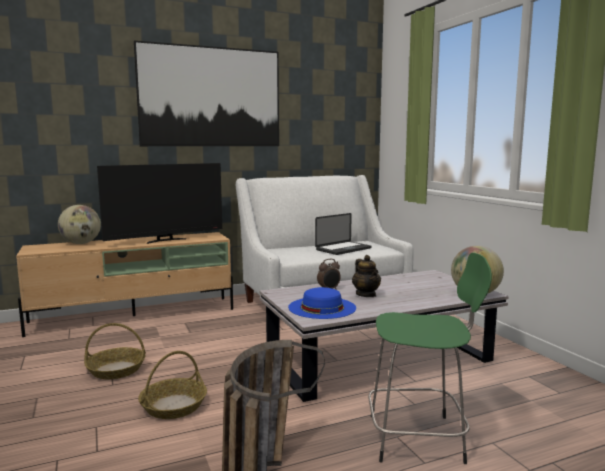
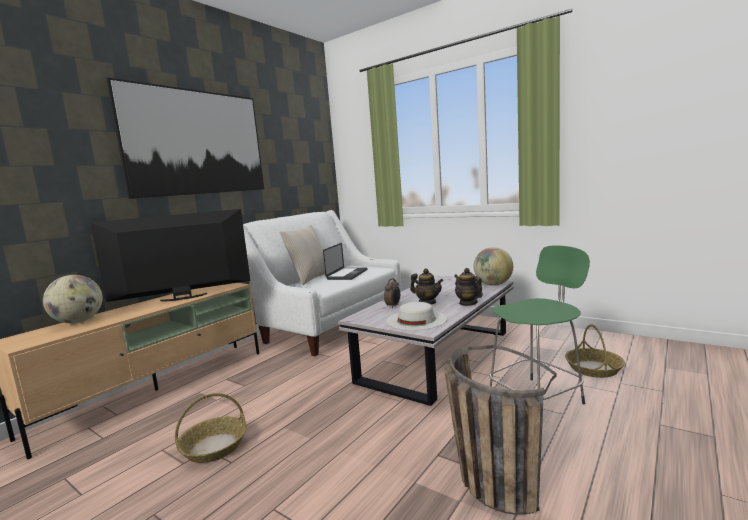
camera: 30 degrees left, 0 degrees up
television [97,163,222,244] -> television turned 135 degrees counterclockwise [90,209,250,302]
basket [138,351,207,419] -> basket moved to [565,324,625,378]
blue hat [288,287,356,319] -> white hat [386,302,447,330]
none -> beige pillow [280,225,325,285]
none -> teapot [454,268,483,306]

